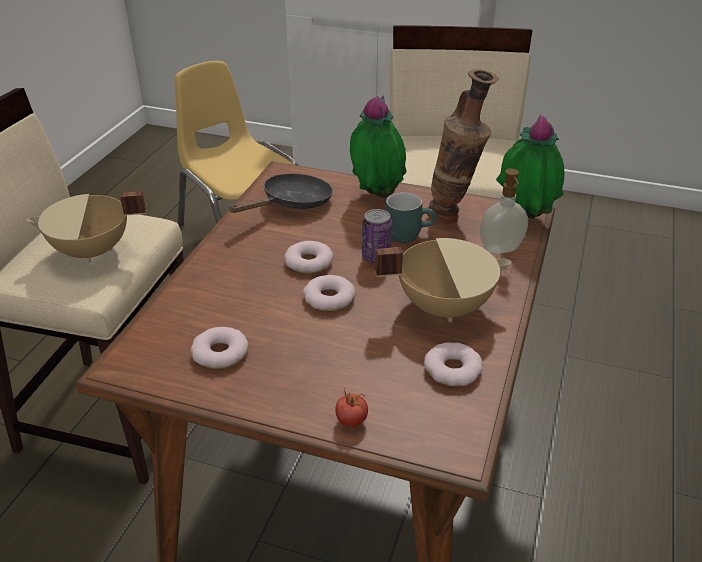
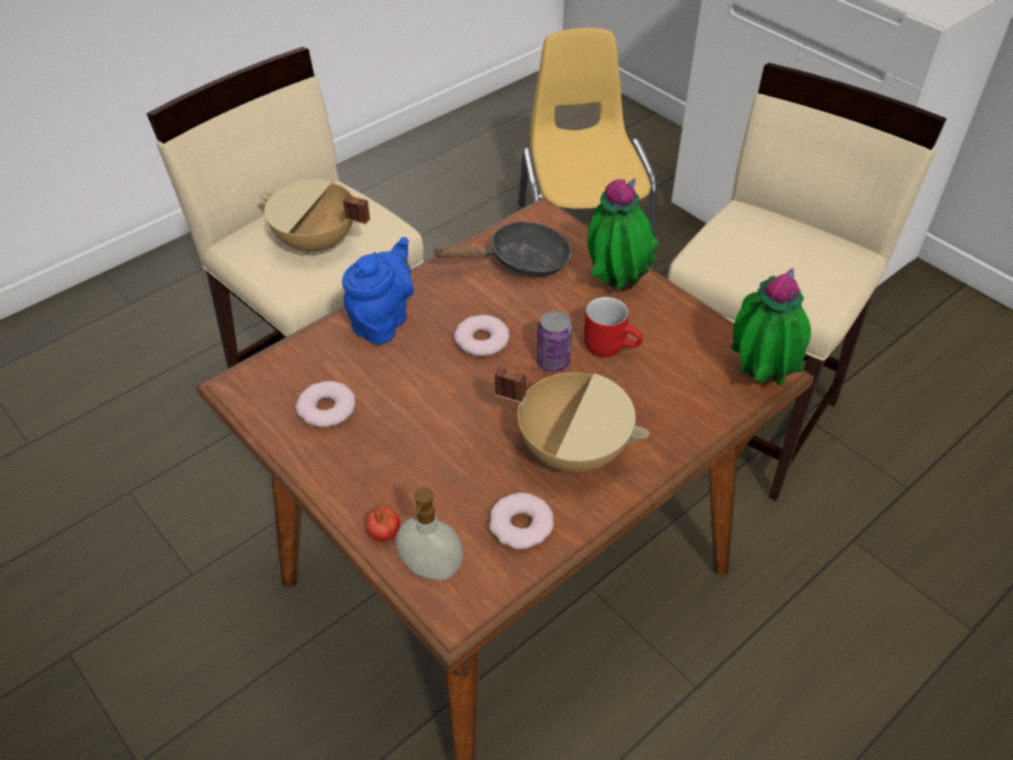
camera: 30 degrees right, 10 degrees up
donut [303,275,355,311] -> none
turquoise mug [386,192,437,243] -> red mug [584,297,643,357]
vase [427,69,499,224] -> none
soap dispenser [480,168,528,254] -> soap dispenser moved to [396,487,463,580]
none -> blue teapot [342,237,414,345]

